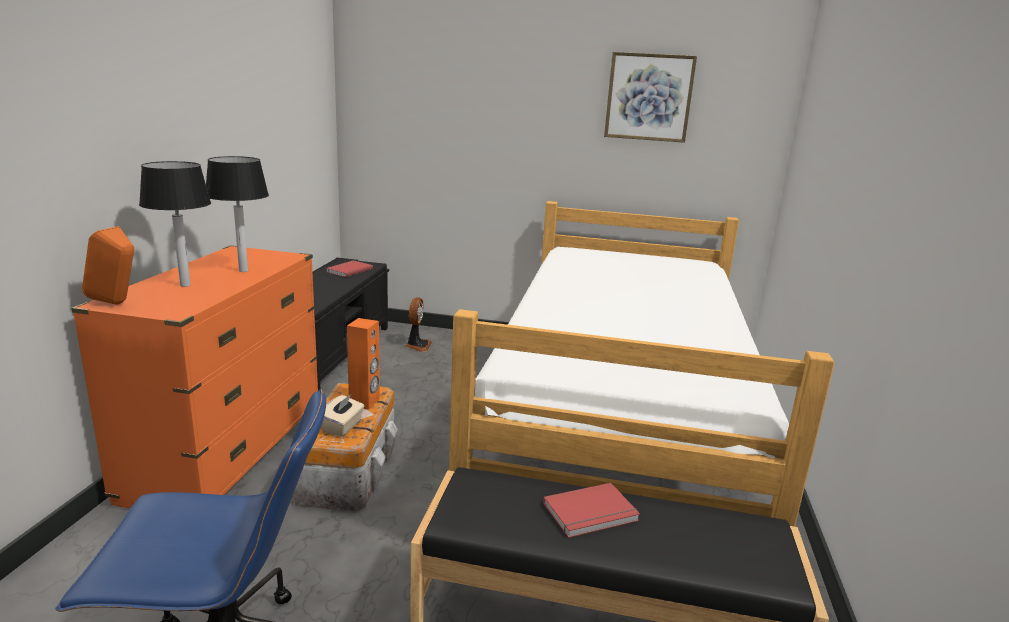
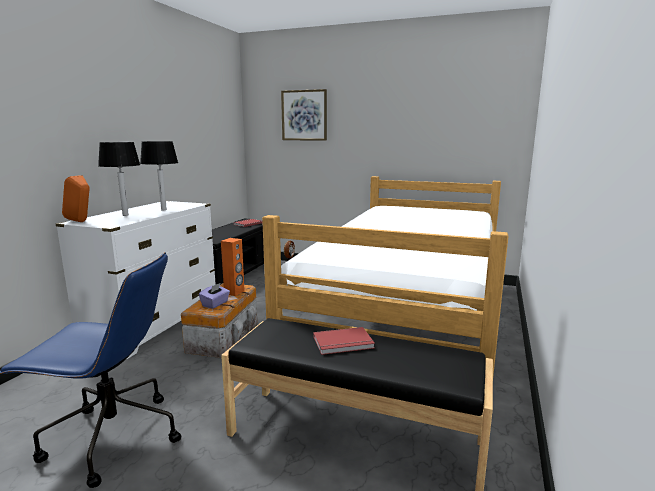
camera: 10 degrees right, 5 degrees down
orange dresser [71,245,318,508] -> white dresser [56,201,216,359]
beige tissue box [322,394,364,437] -> purple tissue box [199,283,230,309]
picture [604,52,697,143] -> picture moved to [281,89,327,141]

